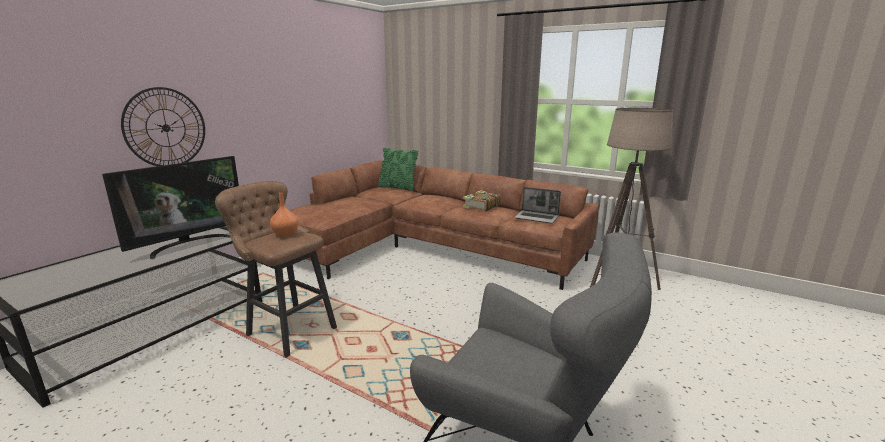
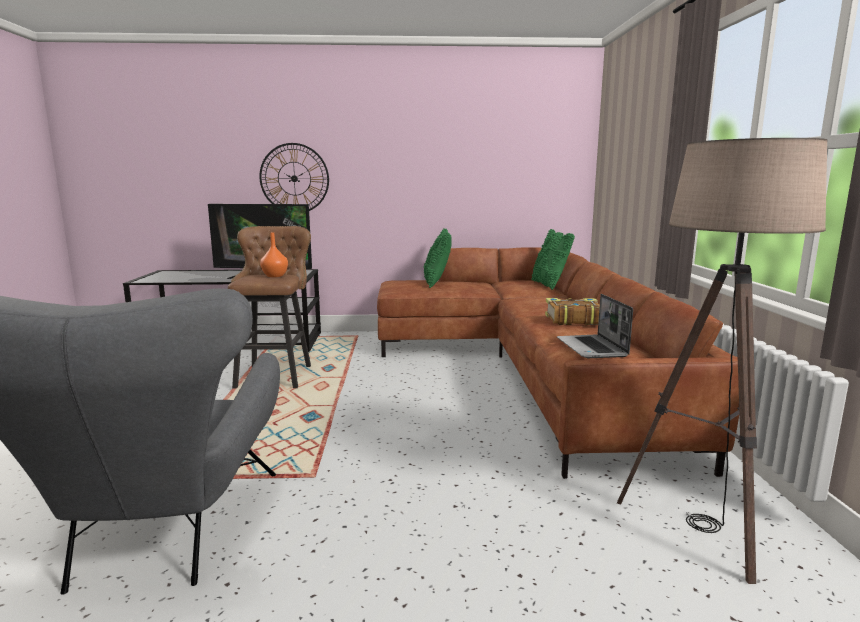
camera: 55 degrees right, 5 degrees down
none -> green pillow [424,228,452,288]

